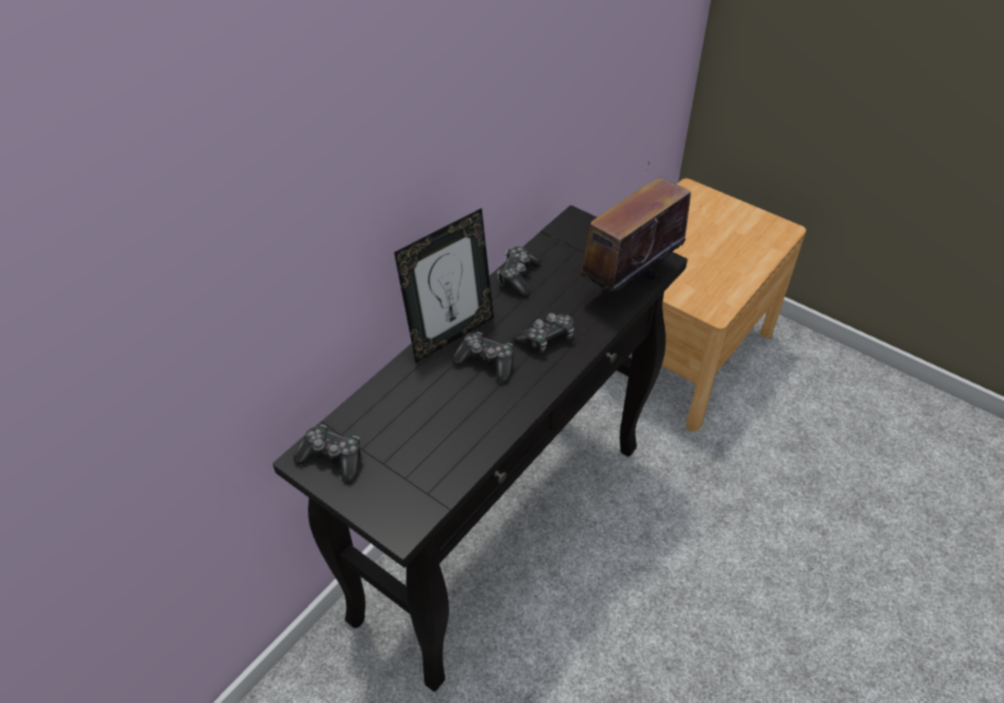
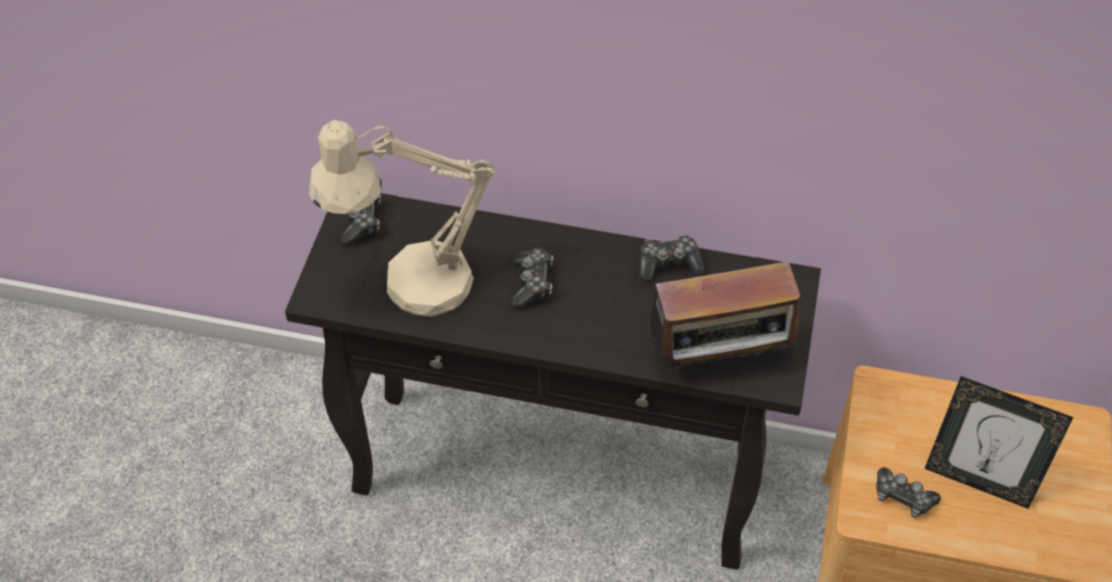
camera: 65 degrees right, 5 degrees up
picture frame [394,208,494,363] -> picture frame moved to [924,376,1074,509]
game controller [514,313,574,353] -> game controller moved to [876,467,941,518]
radio [573,162,691,292] -> radio turned 150 degrees clockwise [649,261,805,383]
none -> beige table lamp [309,120,495,317]

